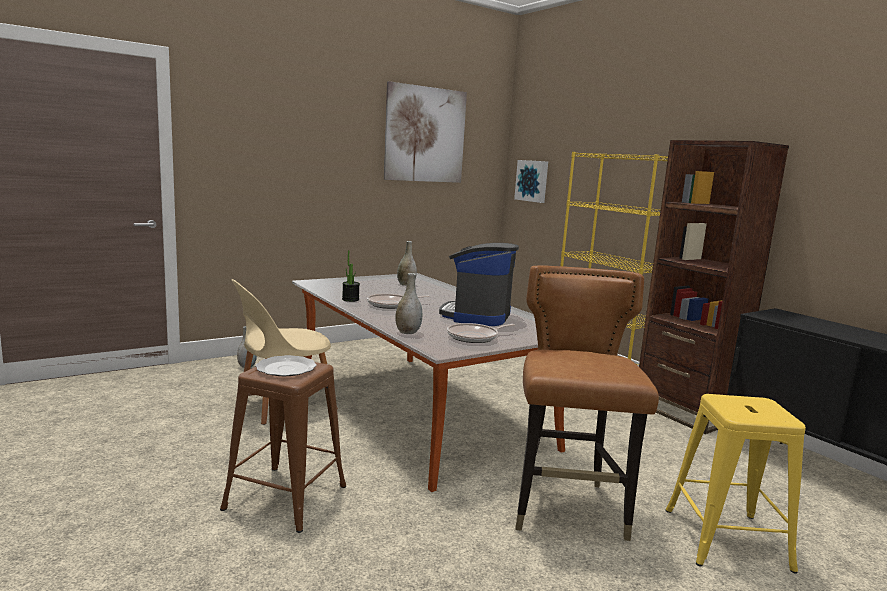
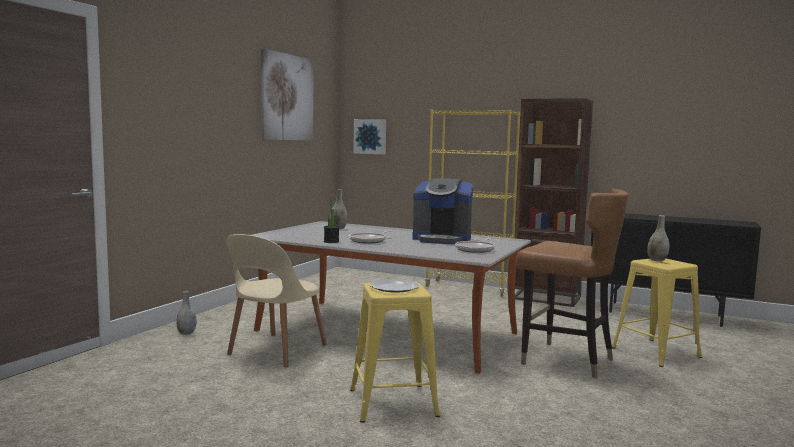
camera: 30 degrees left, 5 degrees down
brown stool [220,362,346,533] -> yellow stool [350,282,440,423]
grey vase [396,273,422,334] -> grey vase moved to [647,215,669,261]
coffee machine [439,243,519,326] -> coffee machine turned 60 degrees counterclockwise [412,178,473,244]
brown chair [516,265,659,541] -> brown chair turned 150 degrees clockwise [516,189,628,378]

